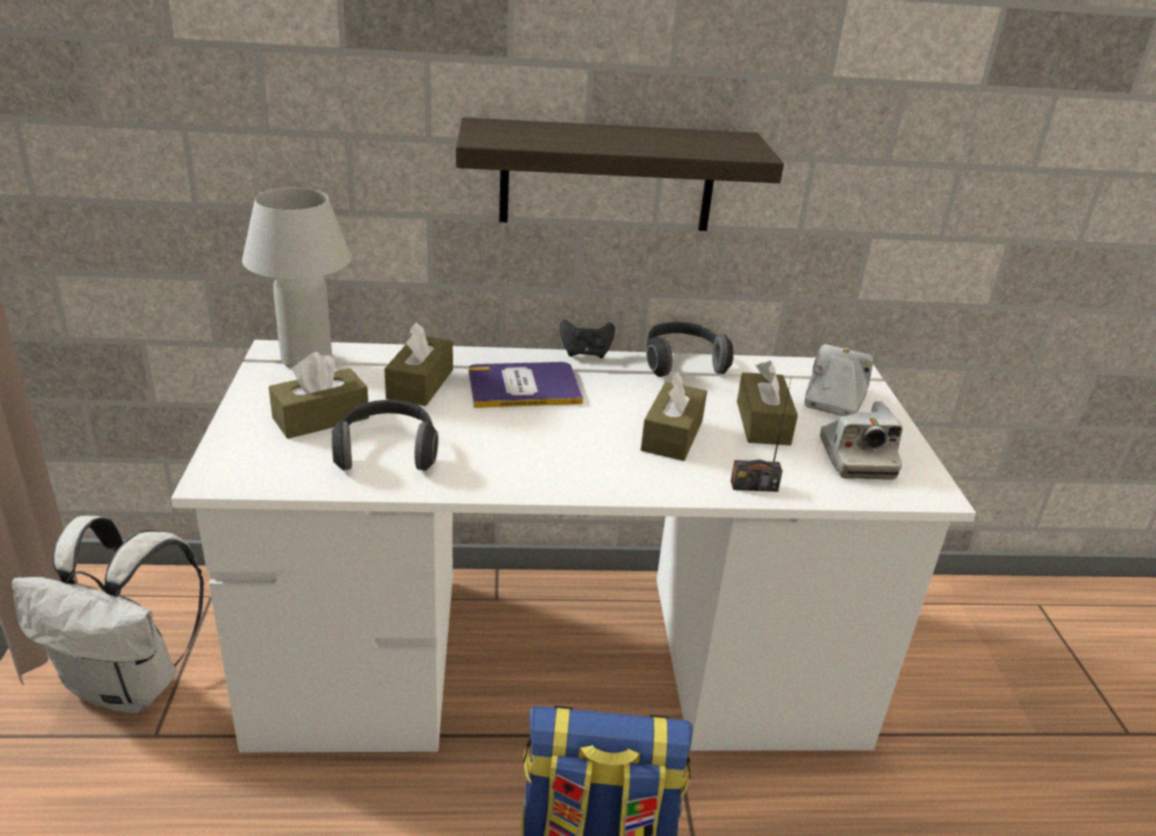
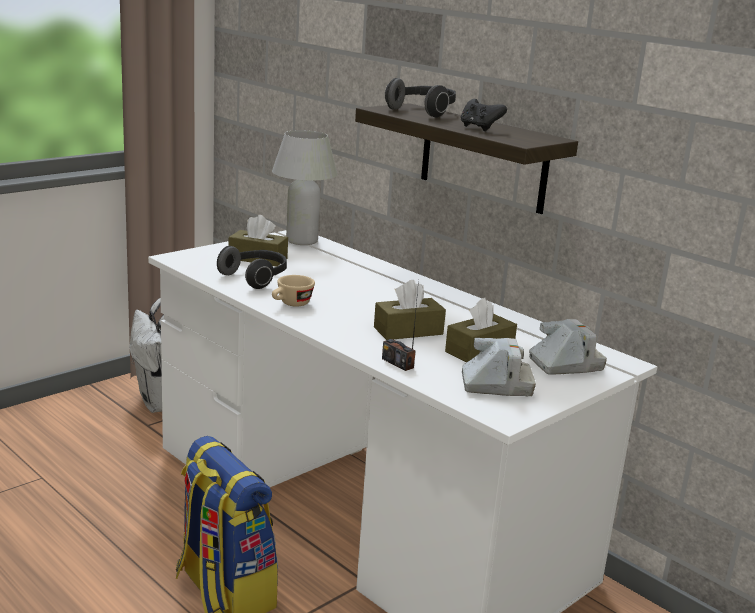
camera: 50 degrees right, 10 degrees down
brown tissue box [384,322,453,406] -> none
book [468,362,583,408] -> none
black game controller [560,320,615,358] -> black game controller moved to [461,99,507,131]
headphones [646,322,734,377] -> headphones moved to [385,78,456,118]
camera [820,401,903,480] -> camera turned 135 degrees counterclockwise [462,338,536,396]
none -> beige cup [272,275,315,306]

